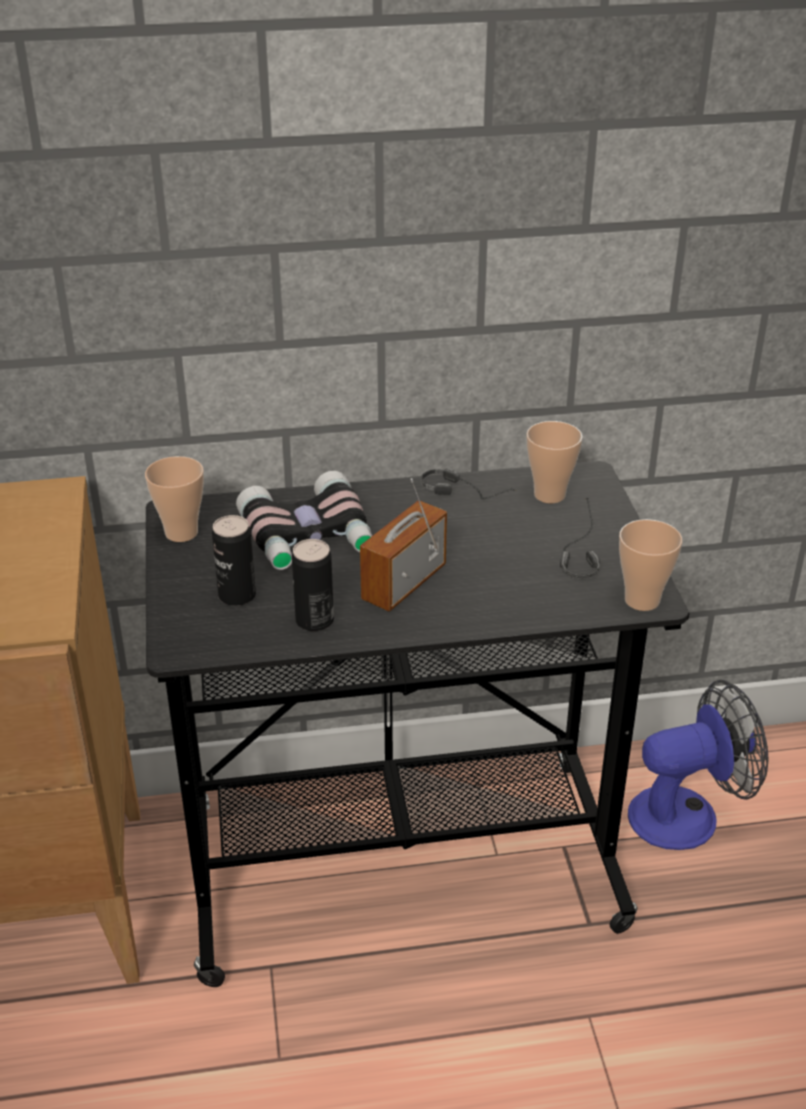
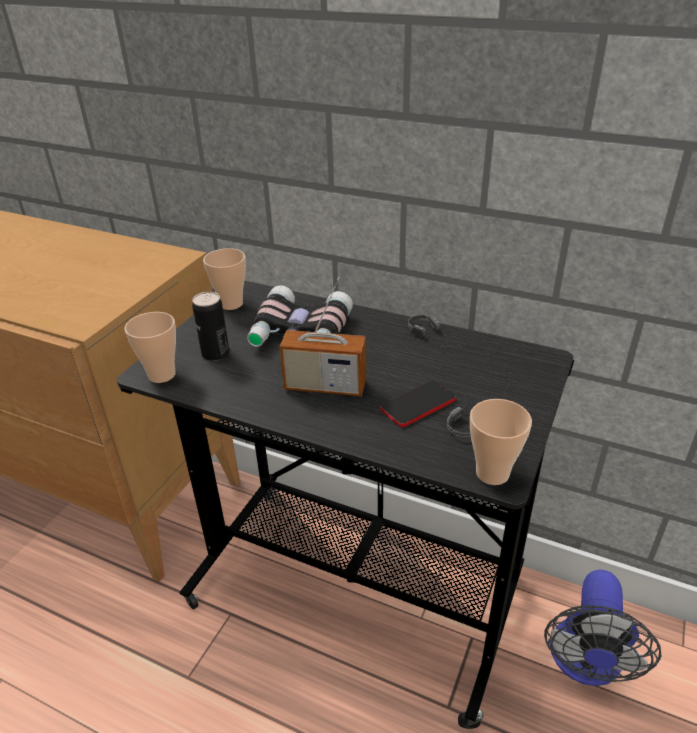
camera: 35 degrees right, 0 degrees up
can [292,539,334,631] -> none
radio [360,478,447,612] -> radio turned 150 degrees counterclockwise [280,277,366,396]
cup [526,421,583,503] -> cup moved to [125,312,176,383]
fan [628,680,769,850] -> fan turned 90 degrees clockwise [544,569,661,686]
none -> phone [380,380,456,427]

